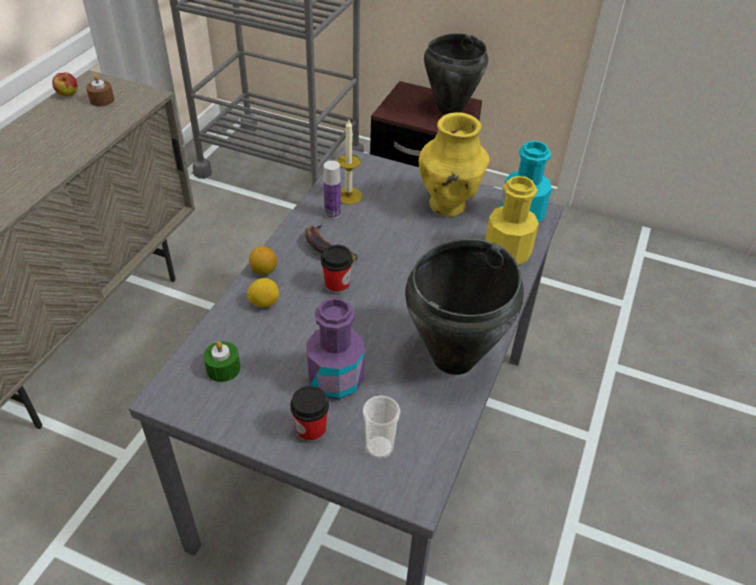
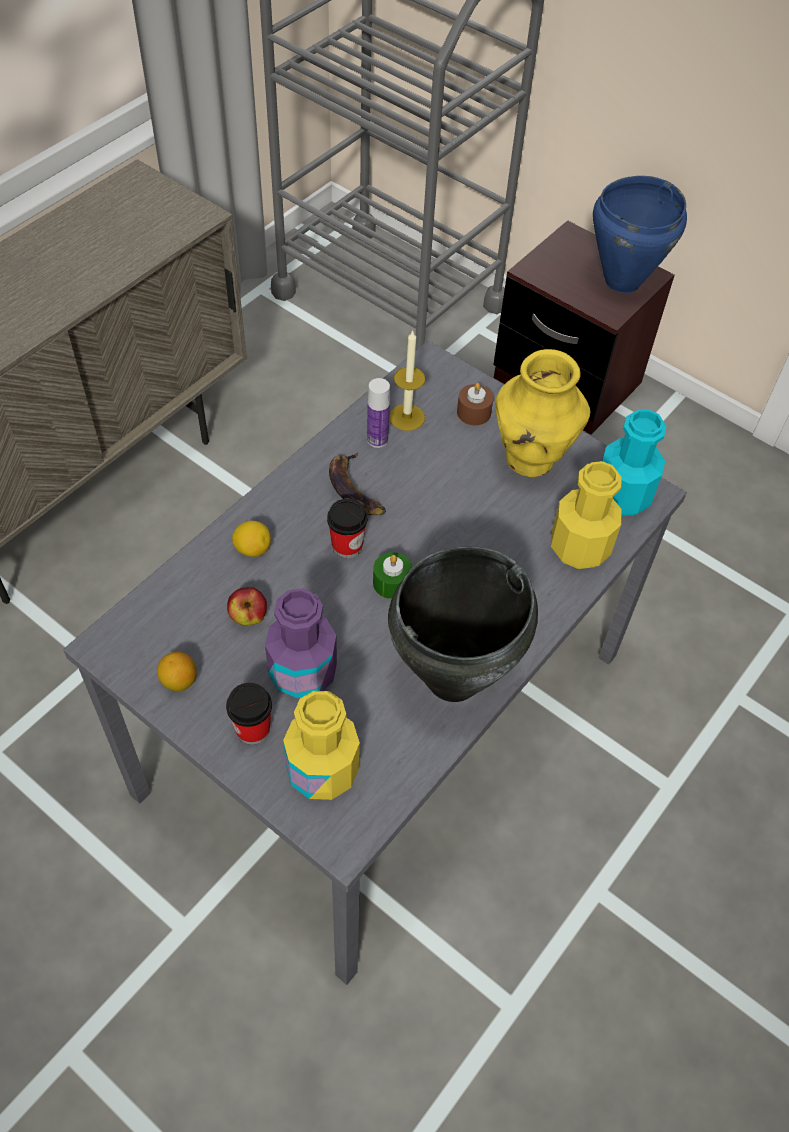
camera: 15 degrees right, 10 degrees up
apple [52,73,77,96] -> apple moved to [227,587,267,626]
brown candle [86,74,114,107] -> brown candle moved to [457,383,494,425]
green candle [203,341,240,382] -> green candle moved to [373,552,413,599]
lemon [249,246,277,275] -> lemon moved to [157,652,197,691]
cup [363,395,400,459] -> yellow bottle [283,691,360,800]
black cooking pot [424,33,488,115] -> blue cooking pot [593,176,687,293]

